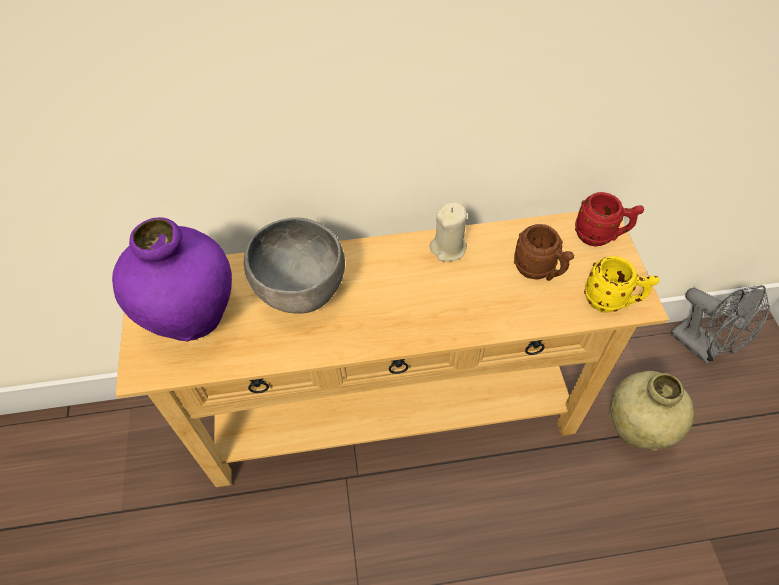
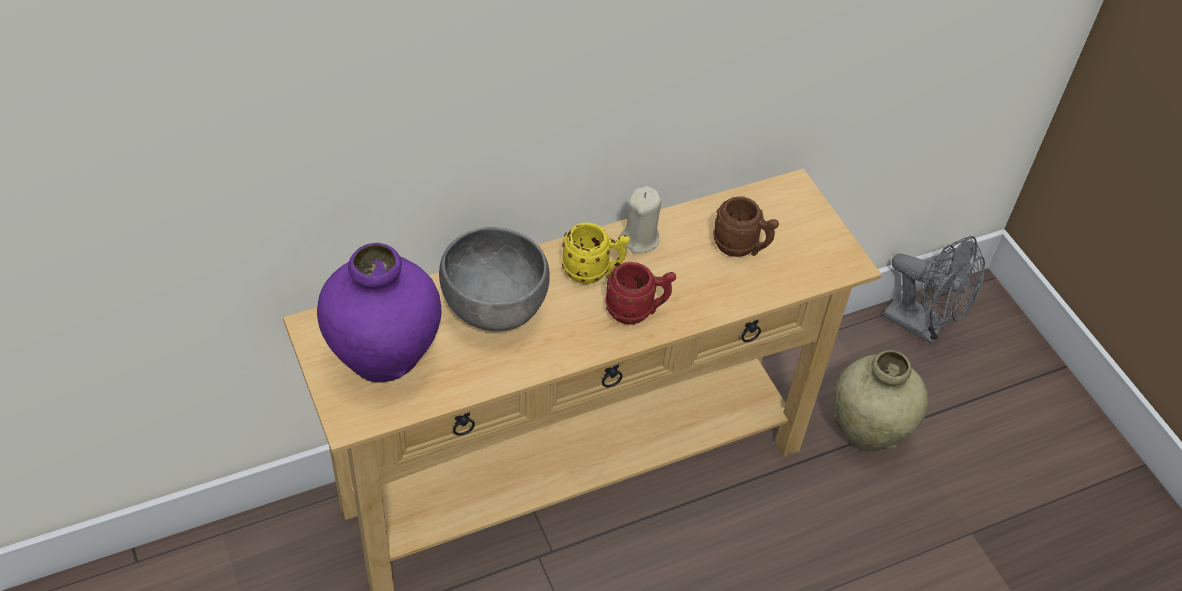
camera: 20 degrees left, 5 degrees down
red mug [575,192,644,247] -> red mug moved to [605,262,676,325]
yellow mug [584,256,659,313] -> yellow mug moved to [562,222,630,284]

